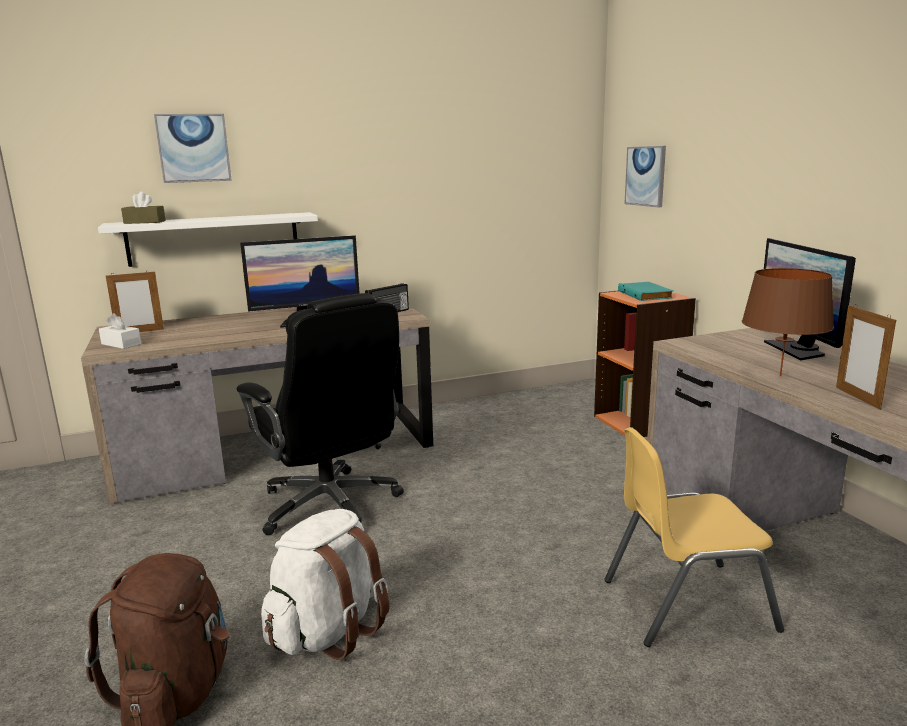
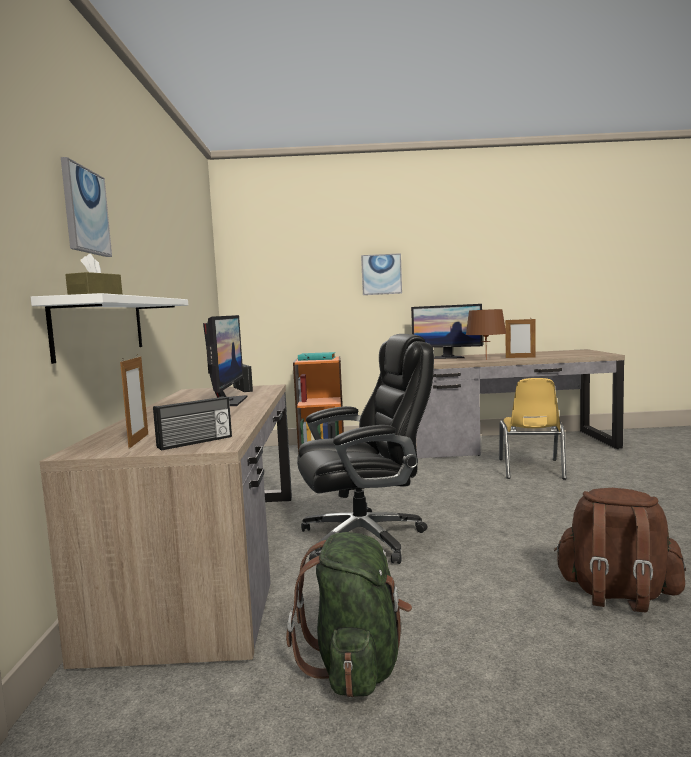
camera: 70 degrees left, 10 degrees down
white tissue box [99,313,141,349] -> radio [153,396,232,450]
white backpack [261,509,389,660] -> none
picture [624,146,666,207] -> picture moved to [361,253,402,295]
none -> green backpack [286,532,412,698]

